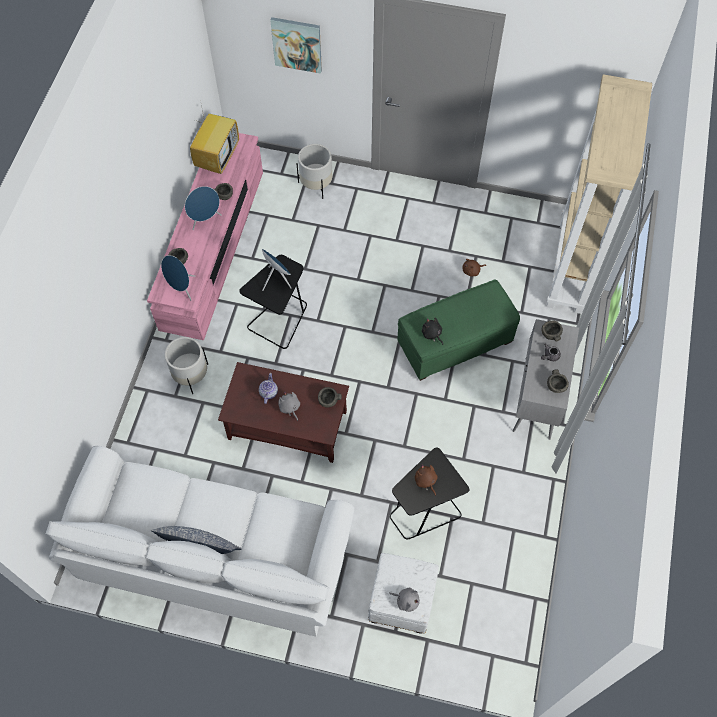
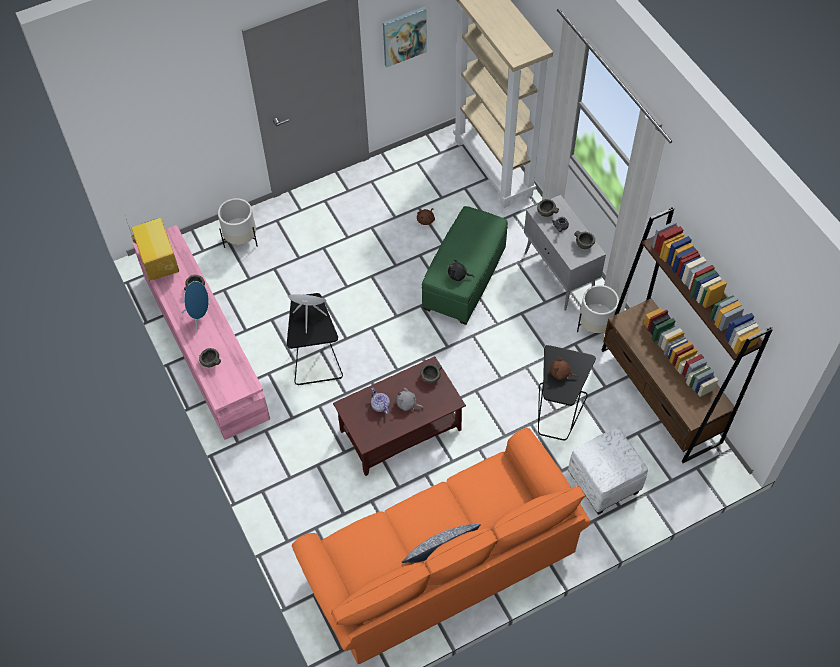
camera: 40 degrees left, 5 degrees down
white sofa [45,446,354,637] -> orange sofa [292,428,591,665]
blue speaker [161,255,195,300] -> none
white planter [165,337,208,394] -> white planter moved to [577,285,619,333]
picture [270,17,322,74] -> picture moved to [383,7,427,67]
grey plush toy [389,588,420,612] -> none
none -> brown bookcase [602,207,773,463]

